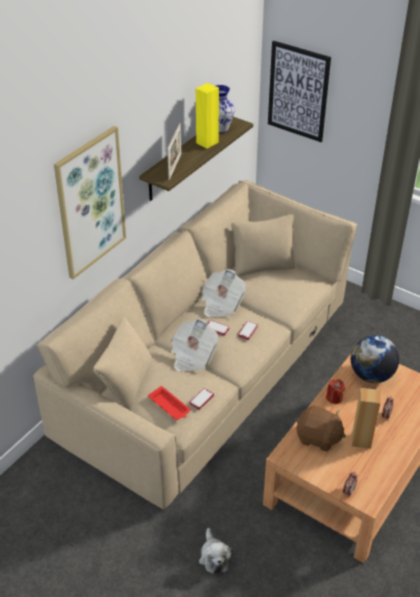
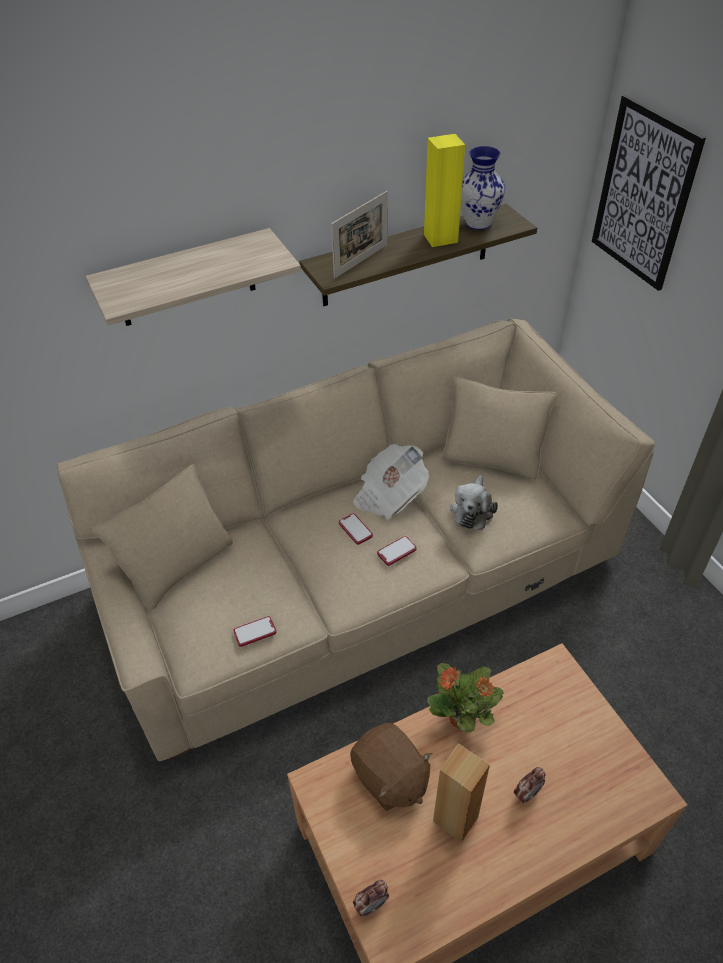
camera: 30 degrees right, 5 degrees up
picture [54,126,126,279] -> shelf [85,228,301,326]
red tray [148,386,190,420] -> none
newspaper [171,319,219,372] -> none
plush toy [199,528,234,574] -> plush toy moved to [450,475,498,530]
red candle [326,379,345,404] -> potted plant [427,663,504,732]
globe [351,335,399,383] -> none

